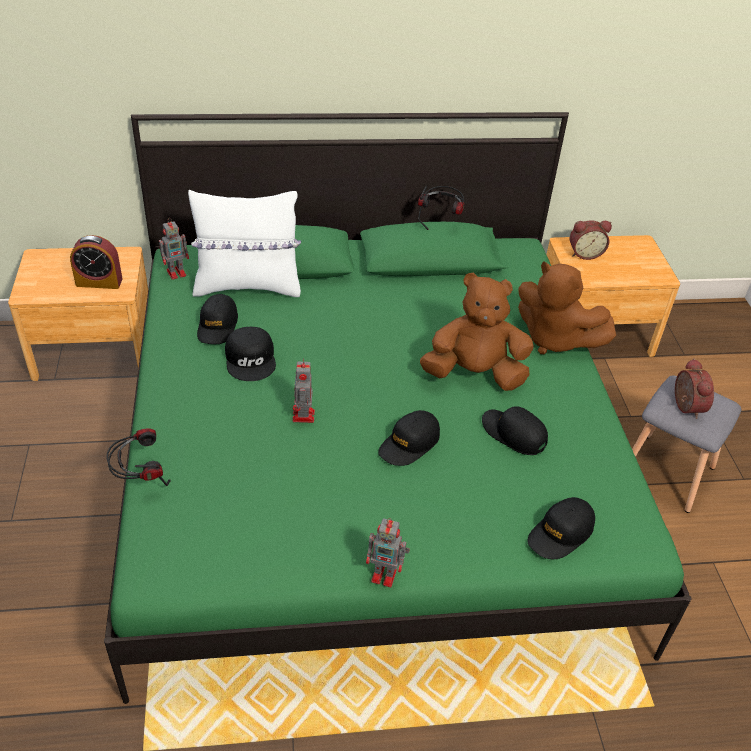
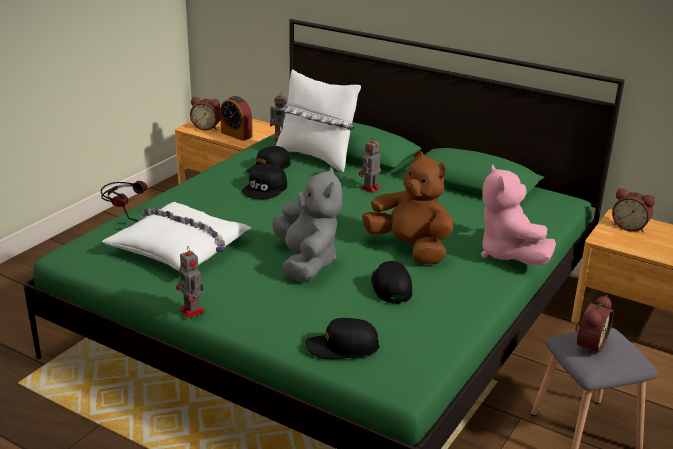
camera: 40 degrees right, 15 degrees down
toy robot [293,358,315,423] -> toy robot moved to [359,136,381,193]
black cap [378,410,440,466] -> grey plush toy [272,167,342,282]
headphones [418,185,465,230] -> none
brown plush toy [518,262,616,354] -> pink plush toy [481,165,556,265]
none -> white pillow [102,202,251,271]
none -> alarm clock [190,97,221,130]

